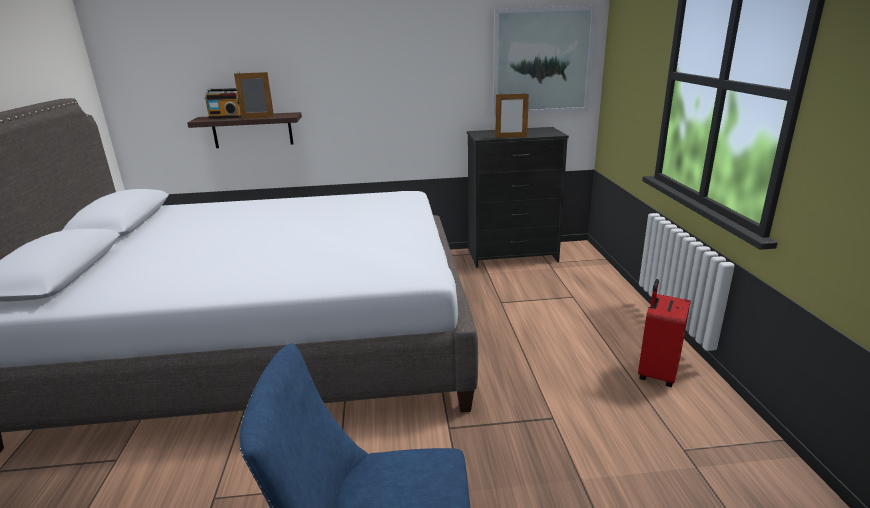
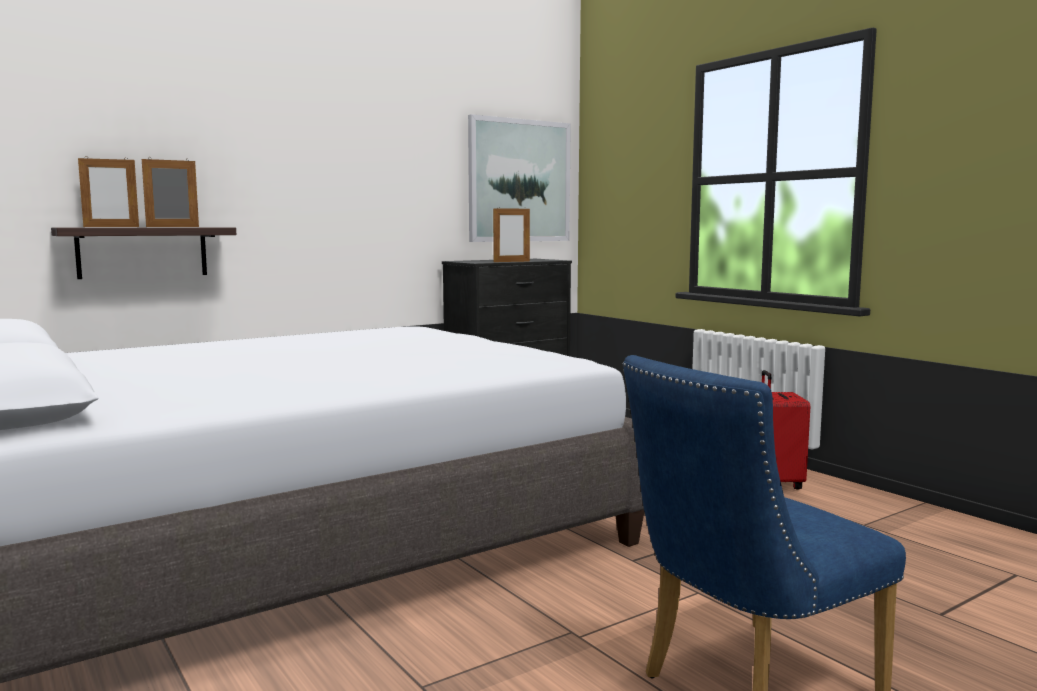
camera: 30 degrees left, 15 degrees down
radio [205,88,241,119] -> picture frame [78,156,139,227]

